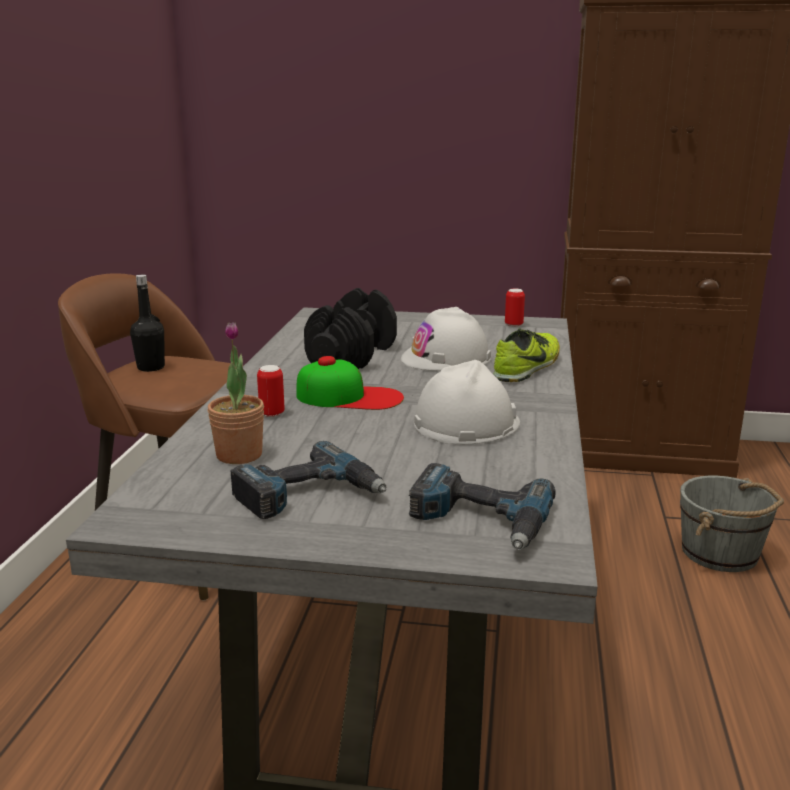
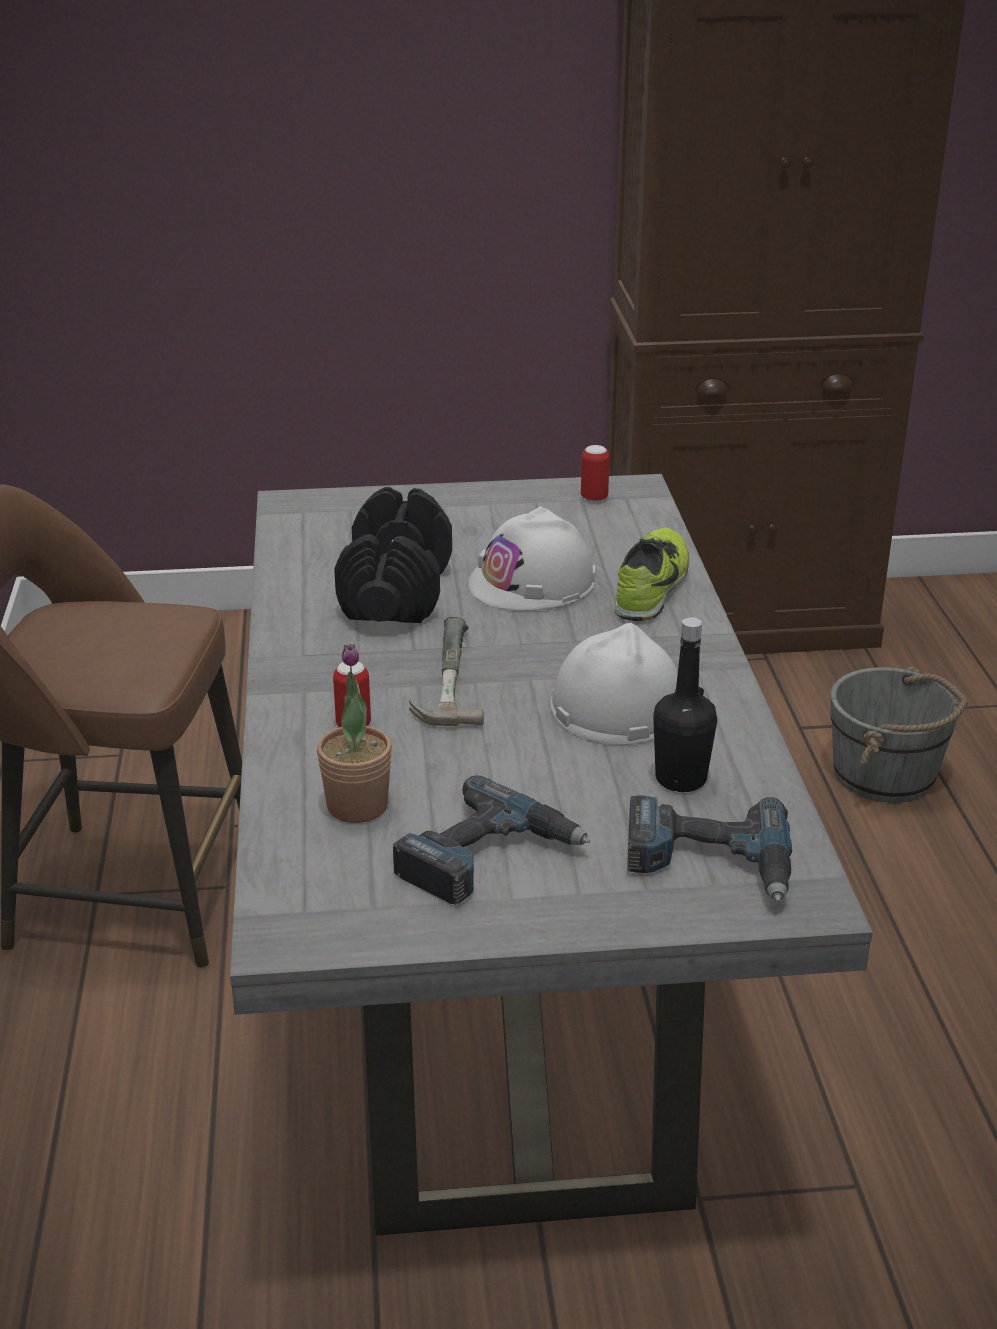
camera: 15 degrees left, 10 degrees up
black bottle [130,275,165,372] -> black bottle moved to [653,617,717,792]
cap [296,356,404,410] -> hammer [409,617,484,726]

